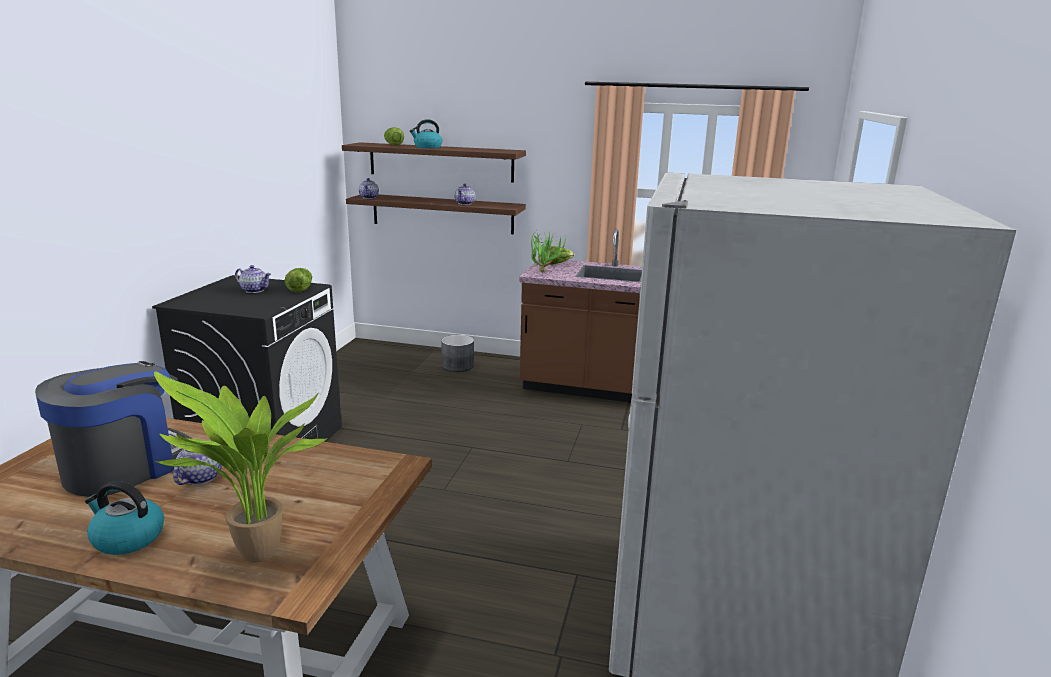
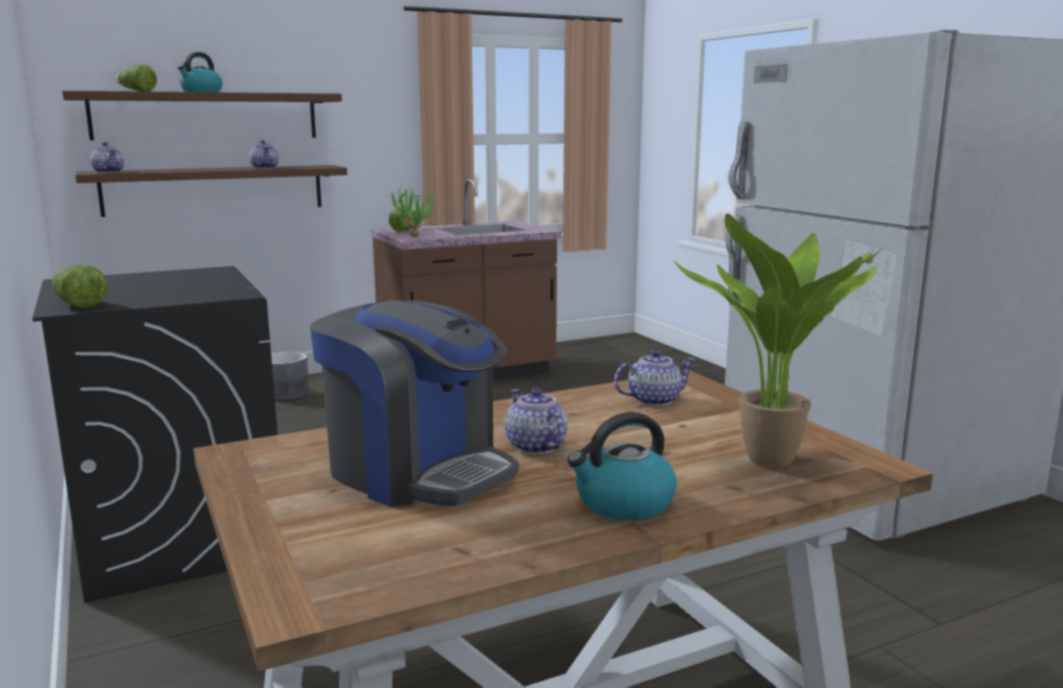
camera: 40 degrees left, 5 degrees down
coffee machine [35,361,192,497] -> coffee machine turned 135 degrees clockwise [310,300,519,507]
teapot [235,265,271,293] -> teapot moved to [614,350,696,406]
lettuce [285,268,312,292] -> lettuce moved to [52,264,108,309]

